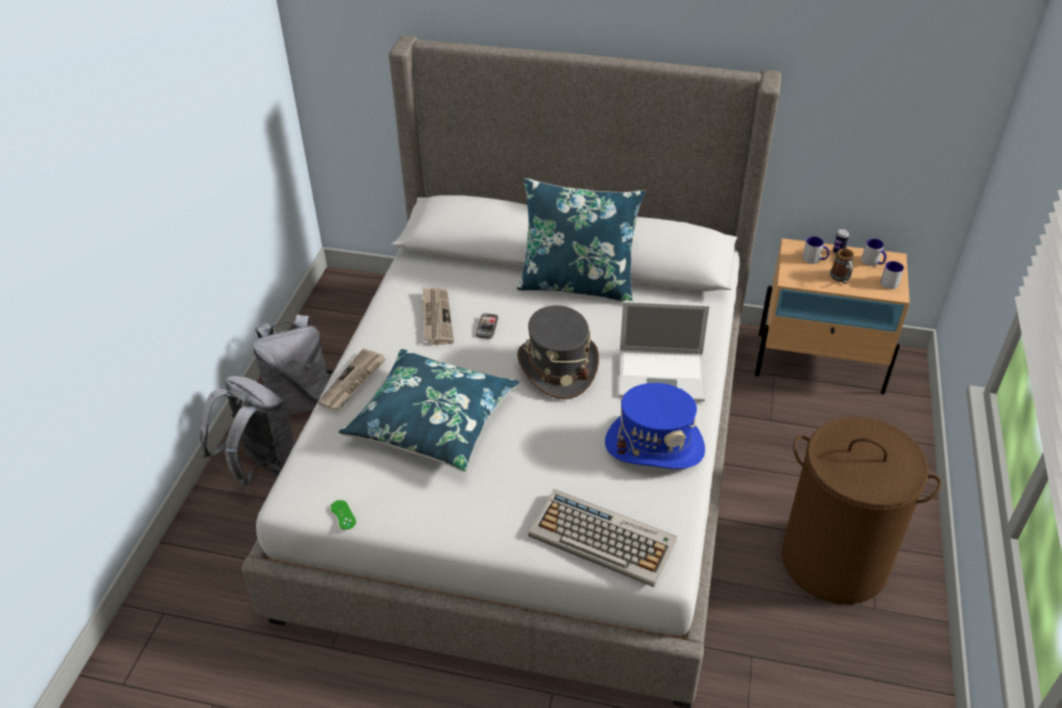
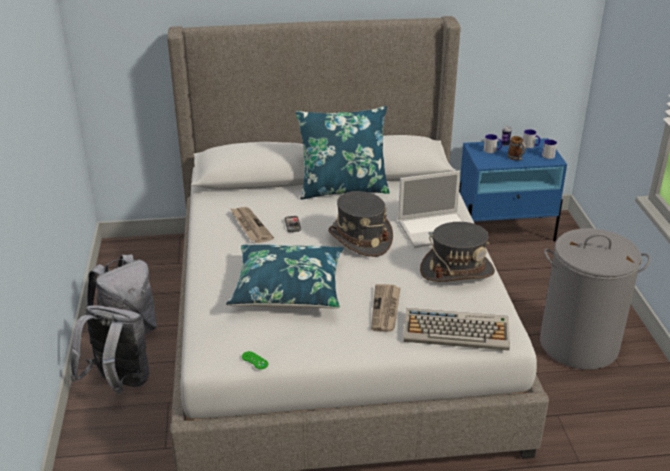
camera: 20 degrees left, 10 degrees down
newspaper [318,349,386,411] -> newspaper moved to [371,284,401,332]
blue hat [605,383,705,469] -> grey hat [420,222,495,282]
beige nightstand [755,238,910,395] -> blue nightstand [459,138,567,241]
brown laundry basket [782,417,941,604] -> grey laundry basket [540,228,651,370]

